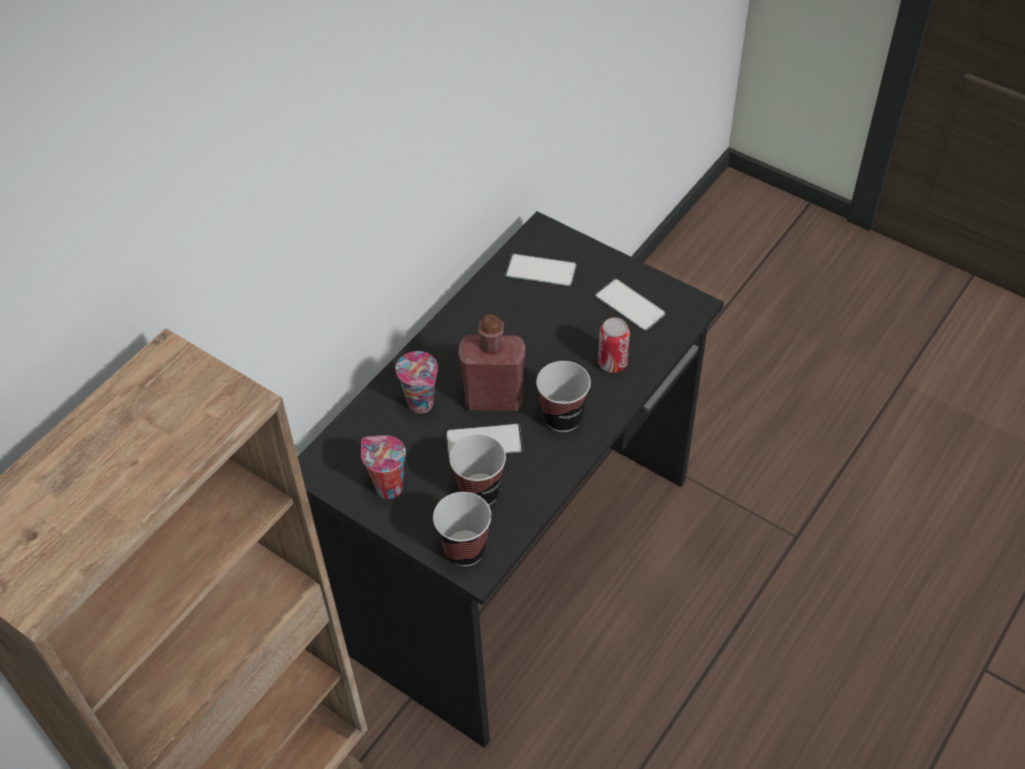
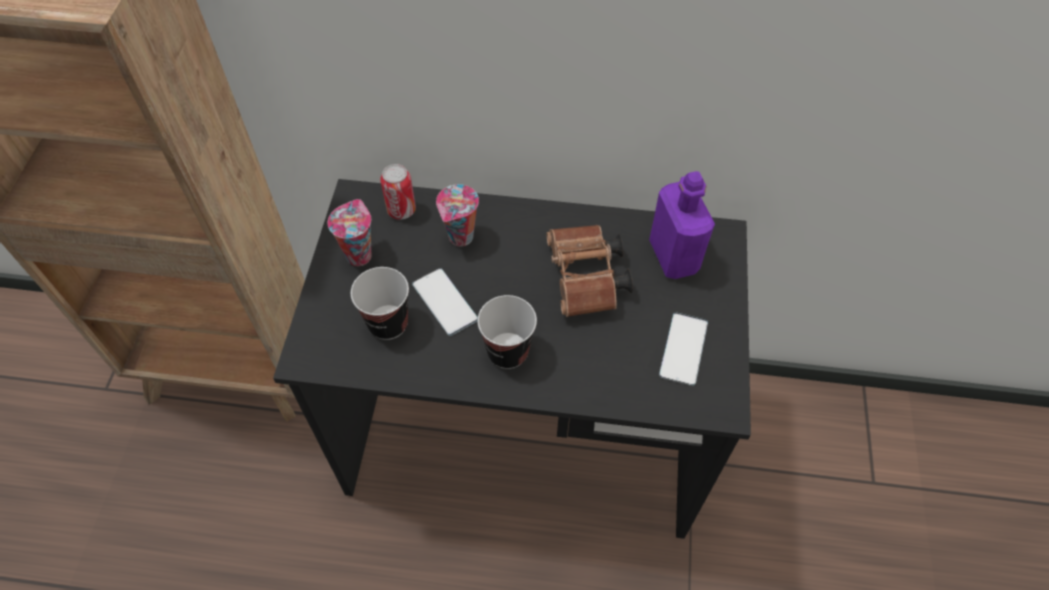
camera: 60 degrees right, 5 degrees up
cup [433,492,491,566] -> none
red bottle [458,315,526,411] -> none
phone [505,254,576,286] -> purple bottle [649,171,715,279]
can [598,317,630,373] -> can moved to [380,164,416,220]
none -> brown binoculars [546,225,633,317]

